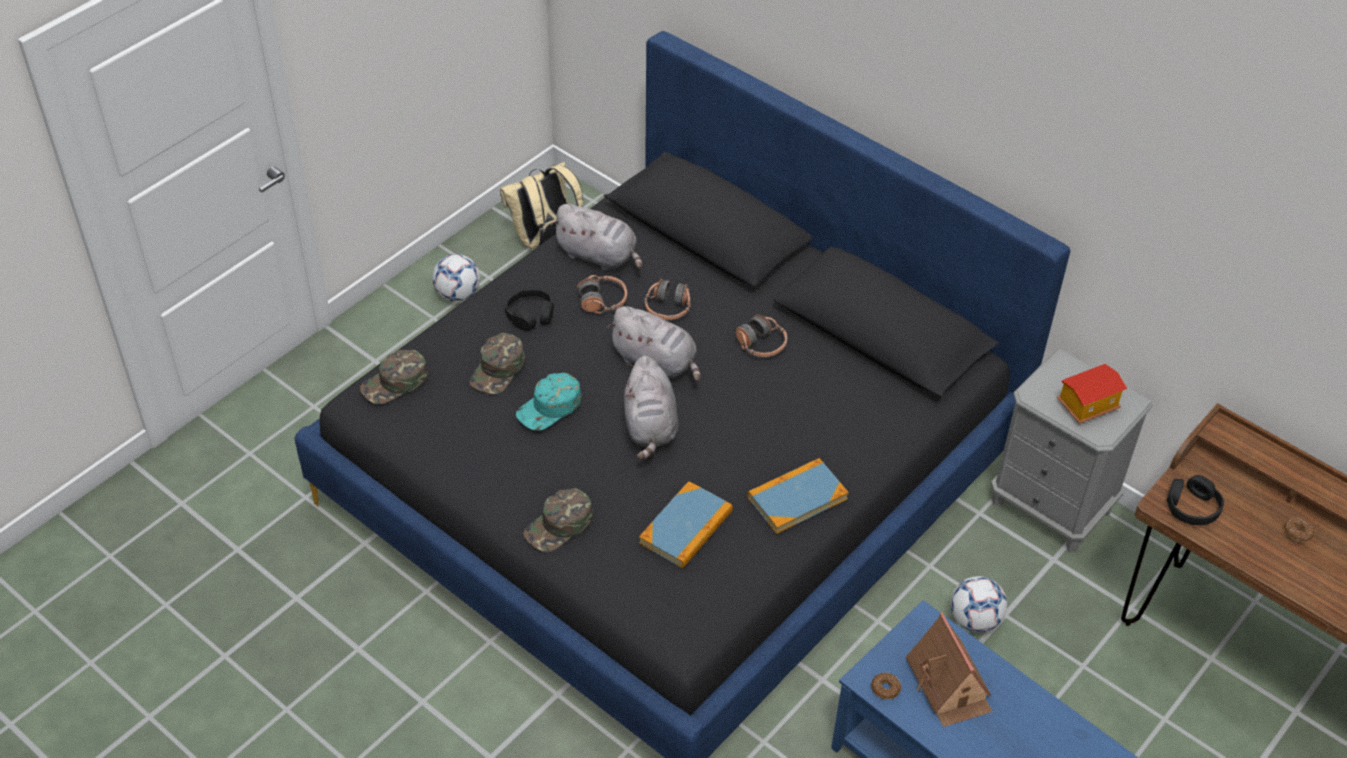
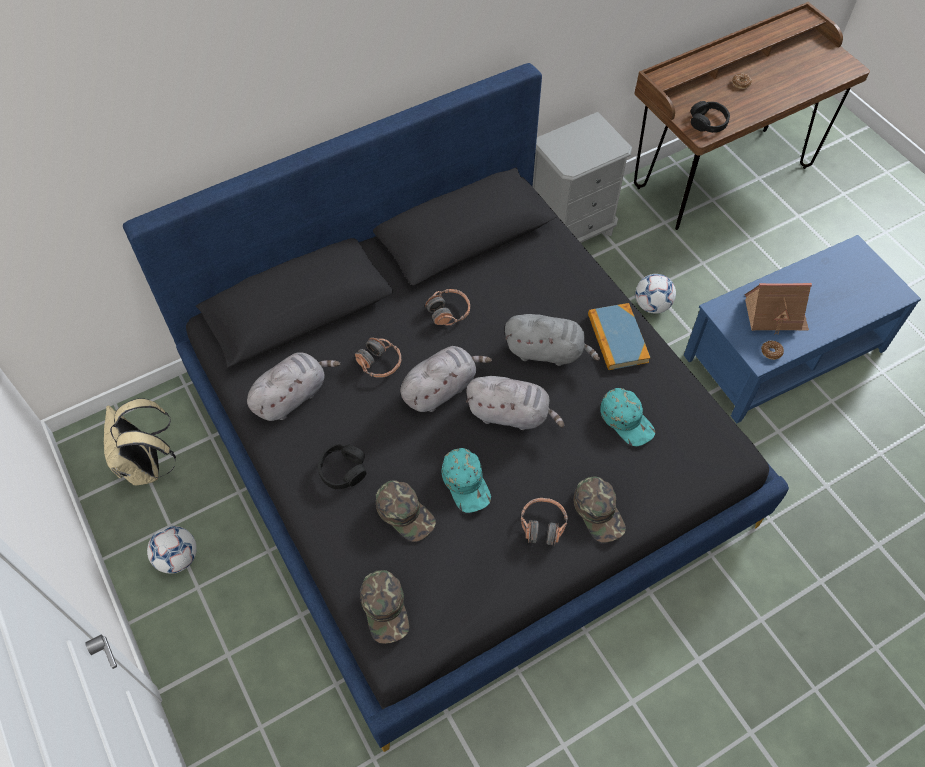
camera: 70 degrees left, 10 degrees up
headphones [577,275,627,314] -> headphones moved to [521,498,568,546]
book [639,481,733,569] -> turquoise cap [600,388,655,446]
toy house [1057,364,1128,424] -> none
none -> grey plush toy [505,314,600,366]

